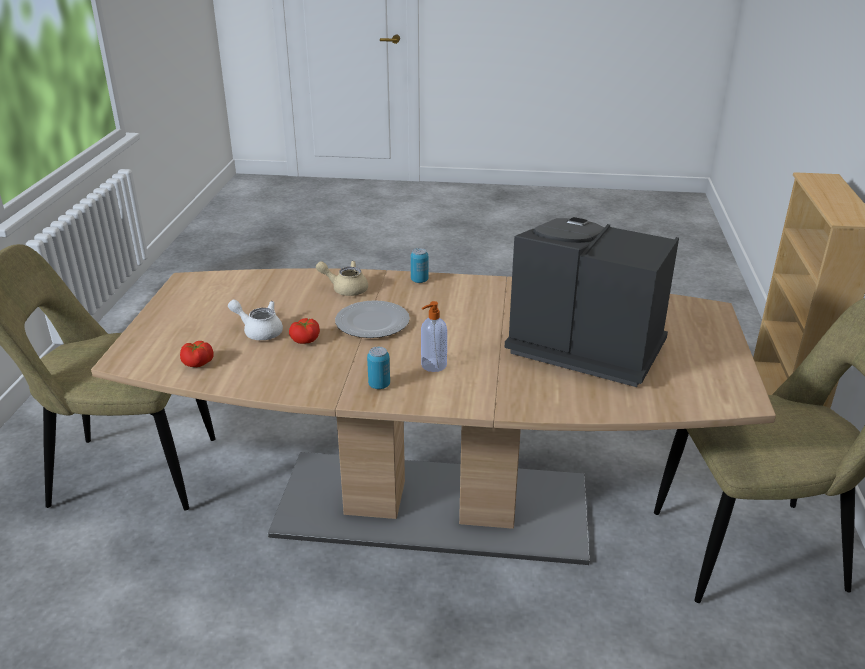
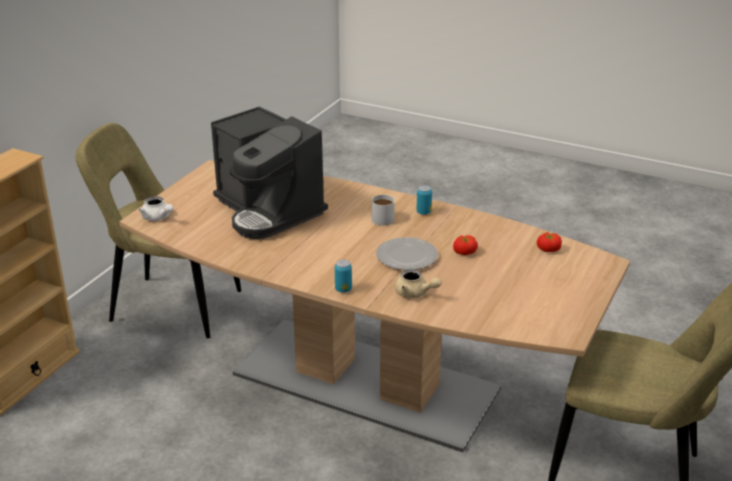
camera: 160 degrees left, 0 degrees up
white teapot [228,299,283,340] -> white teapot moved to [139,196,174,221]
soap dispenser [421,301,447,372] -> white mug [372,195,395,226]

